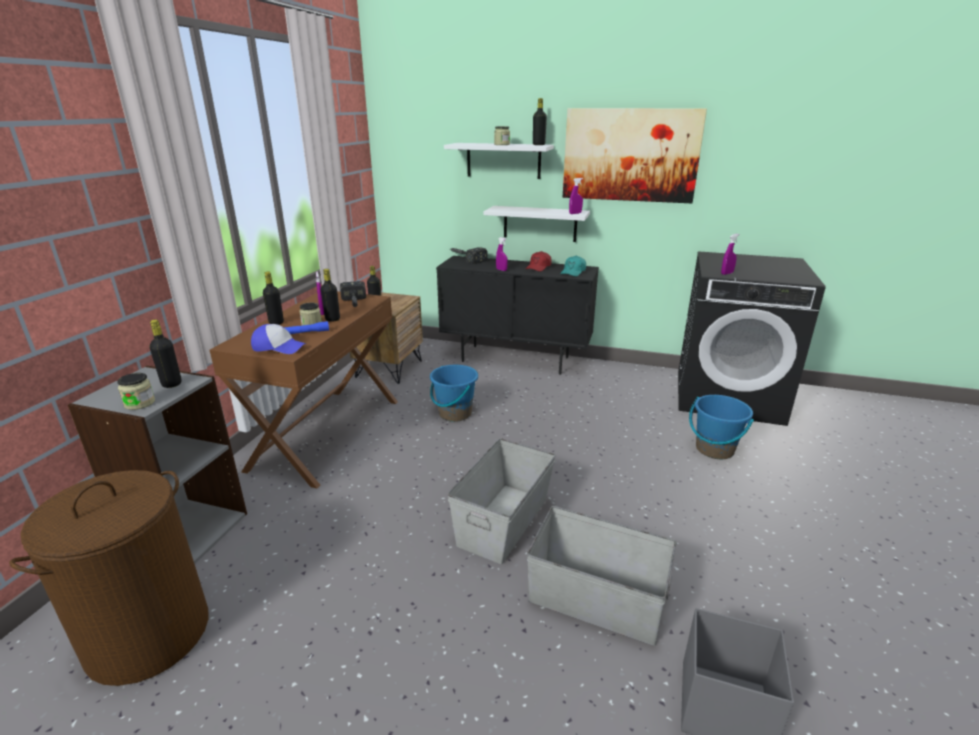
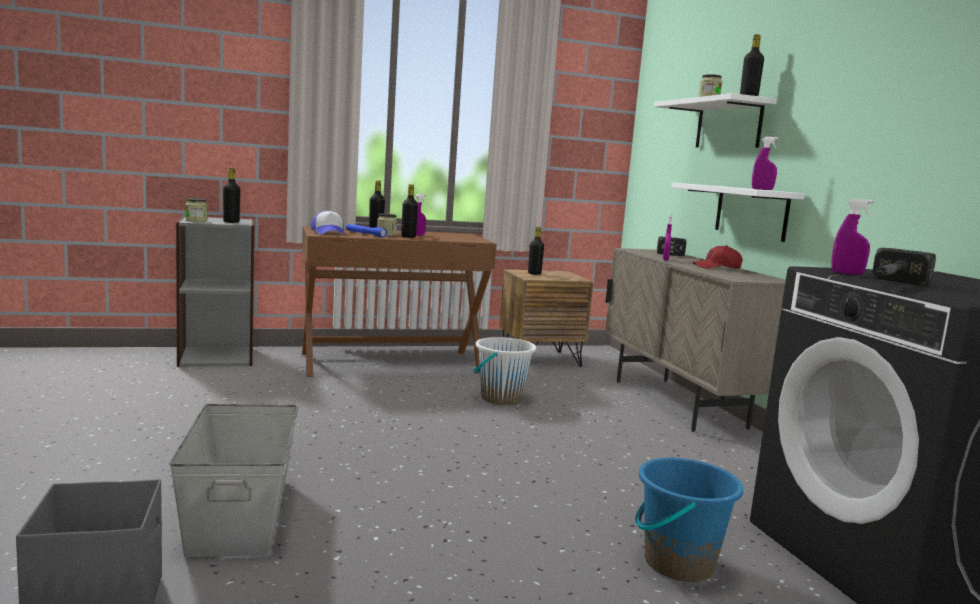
camera: 55 degrees right, 15 degrees down
brown laundry basket [9,470,209,686] -> none
hammer [340,281,366,307] -> hammer moved to [872,248,936,285]
blue bucket [430,365,478,422] -> white bucket [473,337,536,405]
black cabinet [436,256,599,375] -> beige cabinet [605,248,787,432]
grey storage box [447,438,556,564] -> none
turquoise cap [560,256,586,277] -> none
picture [563,108,707,203] -> none

